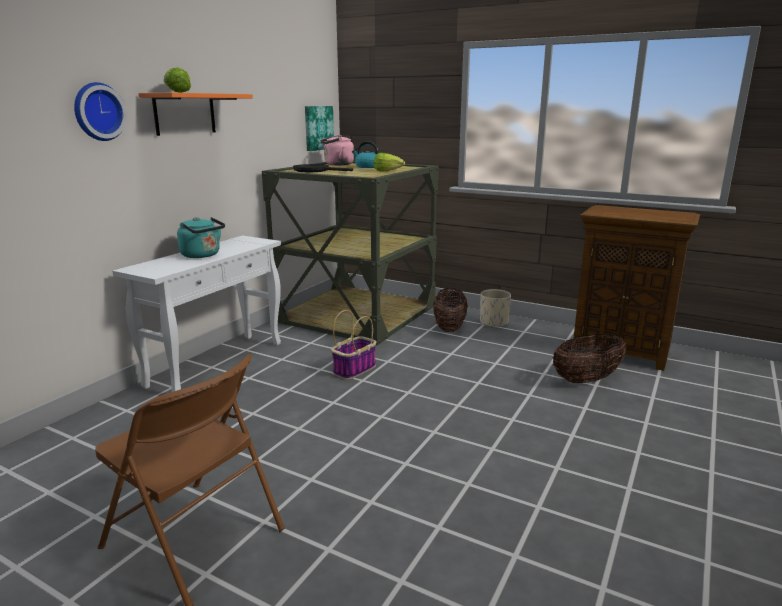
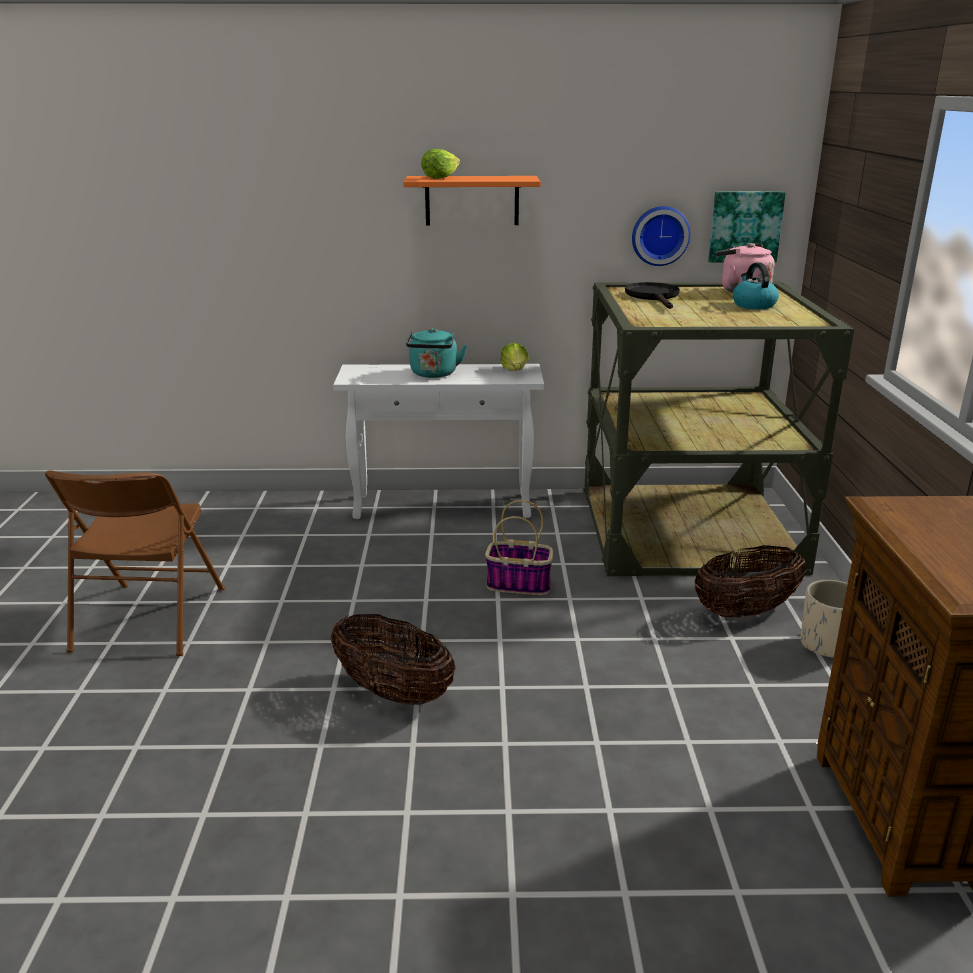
camera: 60 degrees right, 5 degrees up
wall clock [74,82,127,141] -> wall clock moved to [632,206,690,266]
lettuce [373,153,405,172] -> lettuce moved to [500,343,529,371]
basket [553,334,627,383] -> basket moved to [331,613,456,705]

